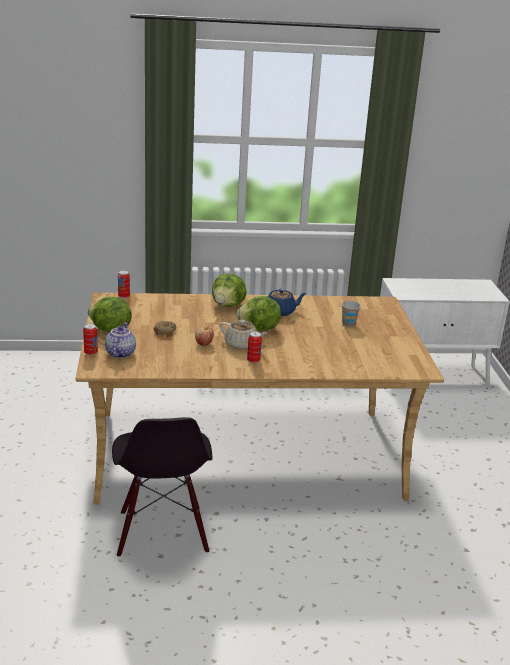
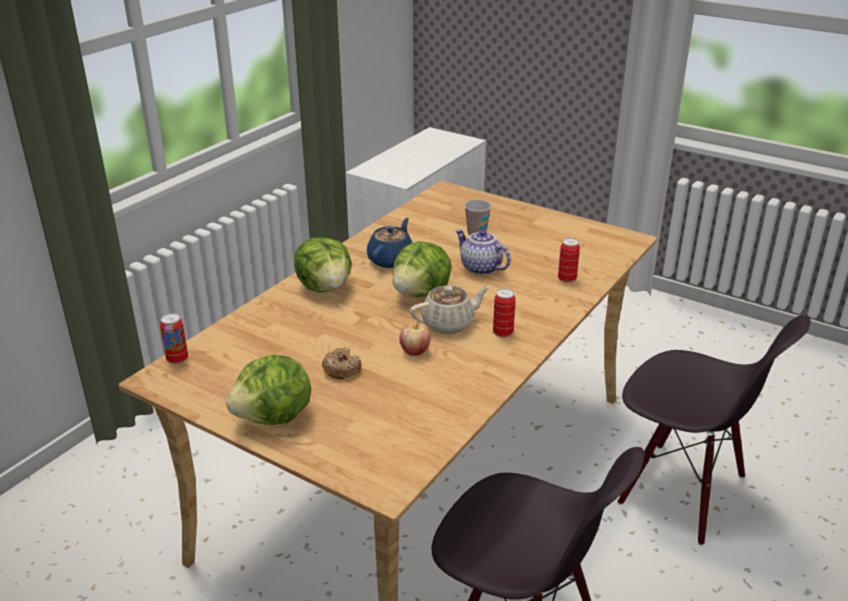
camera: 50 degrees left, 5 degrees up
can [83,323,98,356] -> can moved to [558,238,580,283]
teapot [105,323,136,358] -> teapot moved to [455,229,511,275]
none -> black chair [618,315,810,546]

